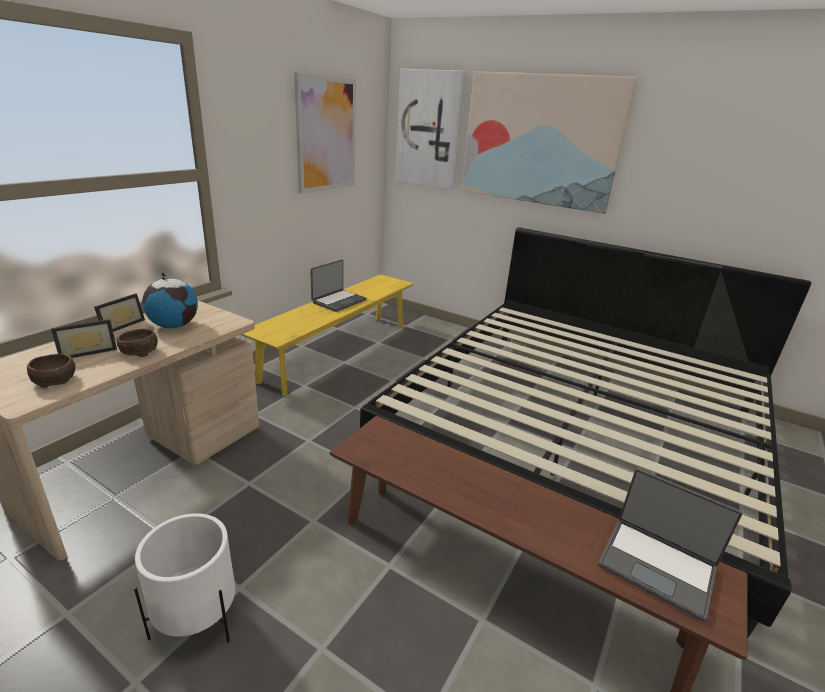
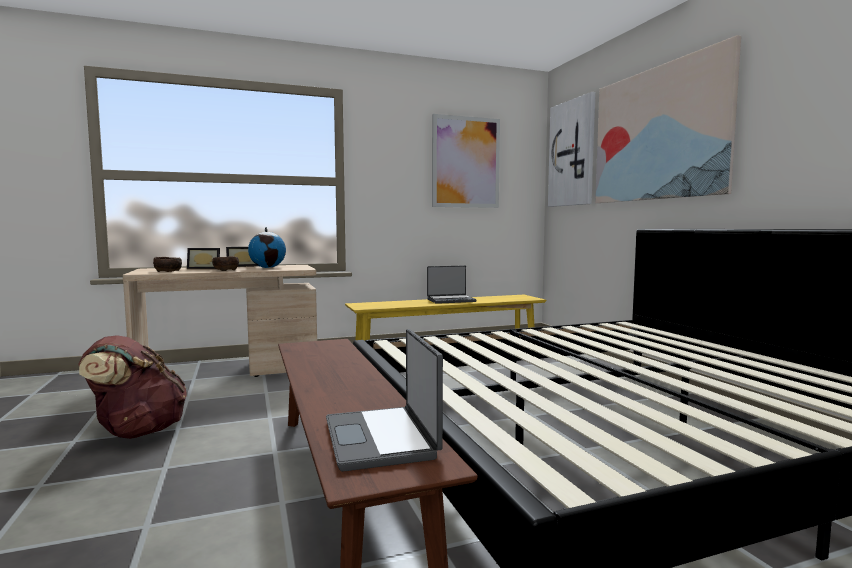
camera: 40 degrees right, 20 degrees down
white planter [134,513,235,643] -> brown backpack [78,335,187,439]

